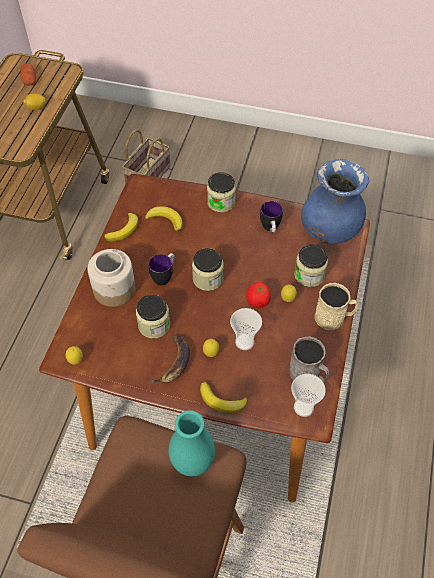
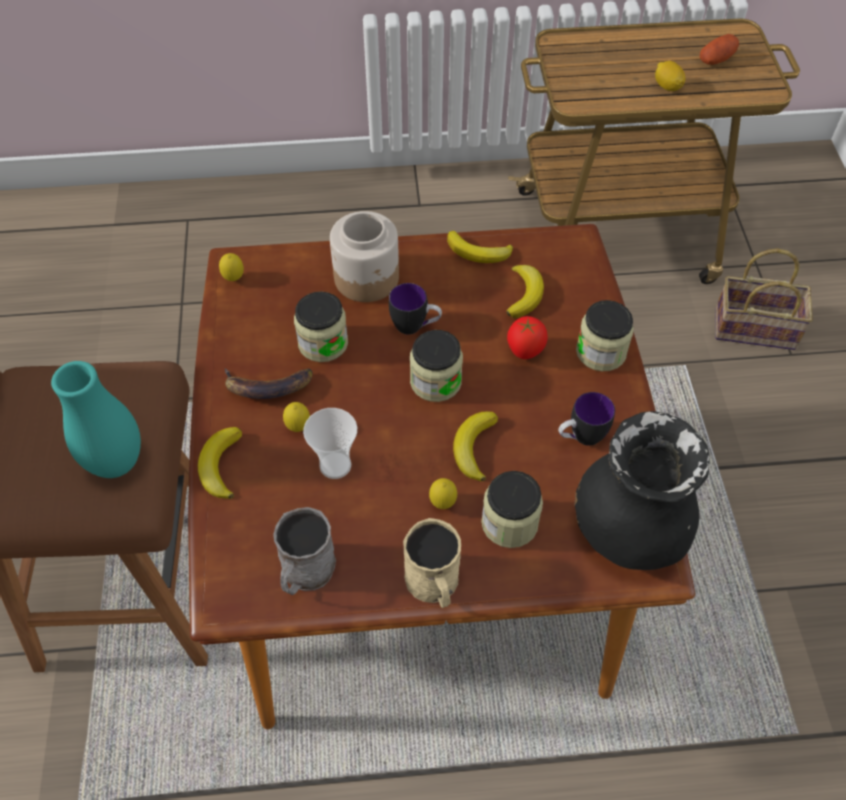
camera: 70 degrees right, 0 degrees up
tomato [246,282,271,308] -> tomato moved to [507,316,548,359]
cup [291,374,326,417] -> none
blue vase [301,159,369,244] -> black vase [575,411,710,570]
none -> banana [453,411,498,482]

